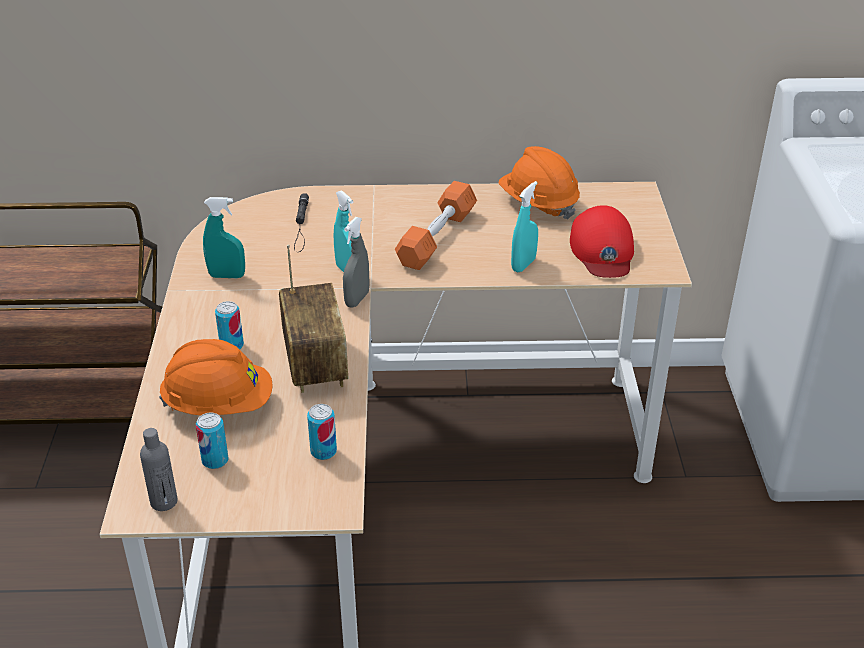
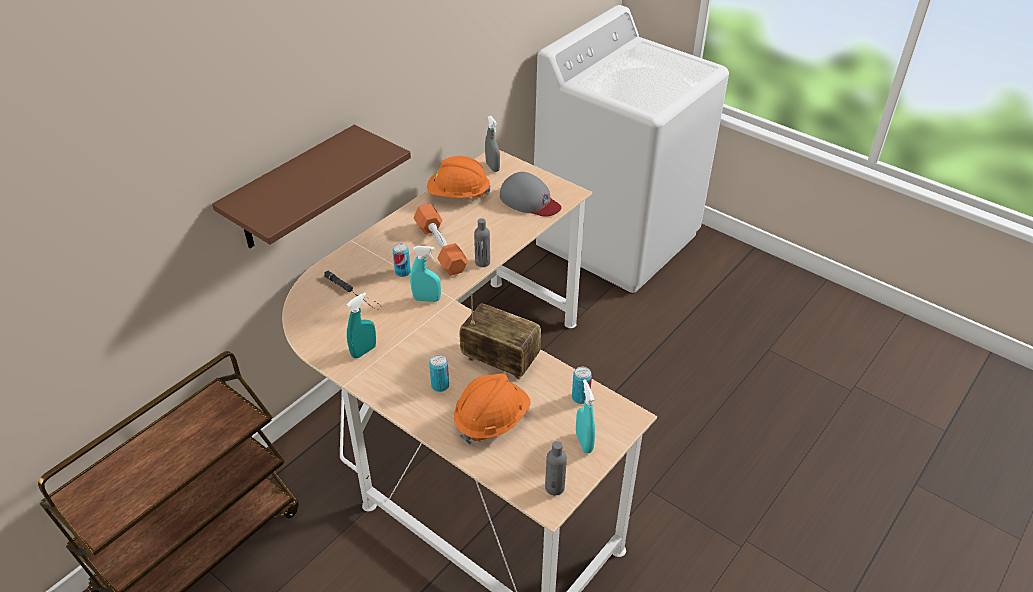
camera: 50 degrees left, 5 degrees up
can [196,412,228,469] -> can moved to [393,243,411,277]
grey spray bottle [343,217,370,308] -> grey spray bottle moved to [485,116,500,172]
turquoise spray bottle [511,181,538,272] -> turquoise spray bottle moved to [576,379,595,453]
red cap [570,205,634,278] -> grey cap [500,172,561,217]
none -> brown shelf [212,125,411,248]
none -> grey bottle [474,218,490,267]

